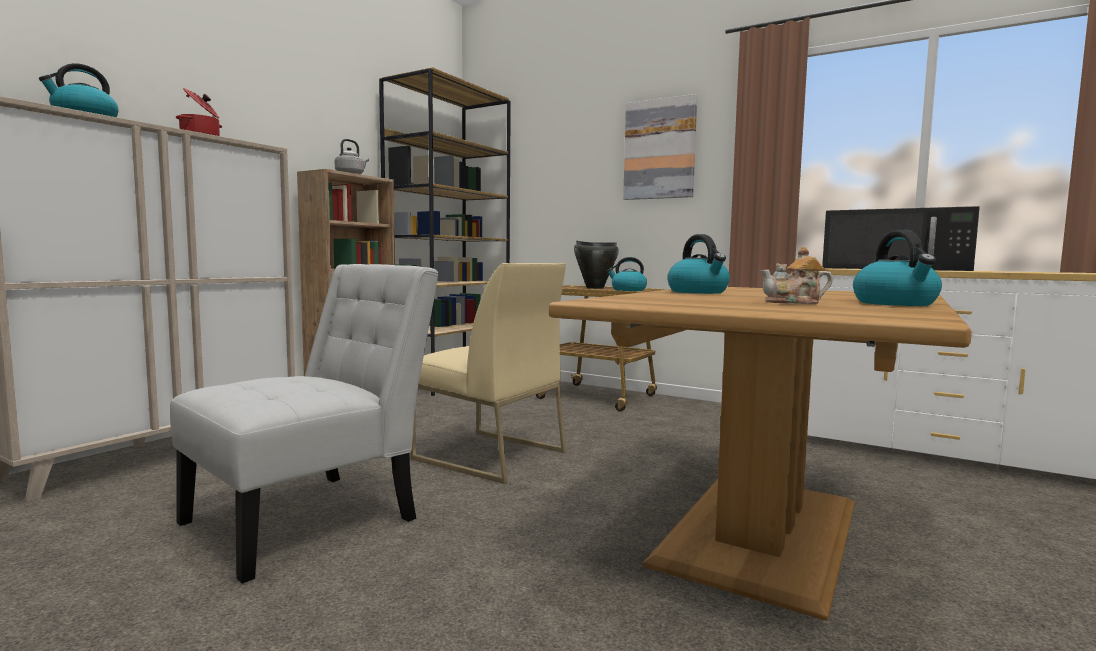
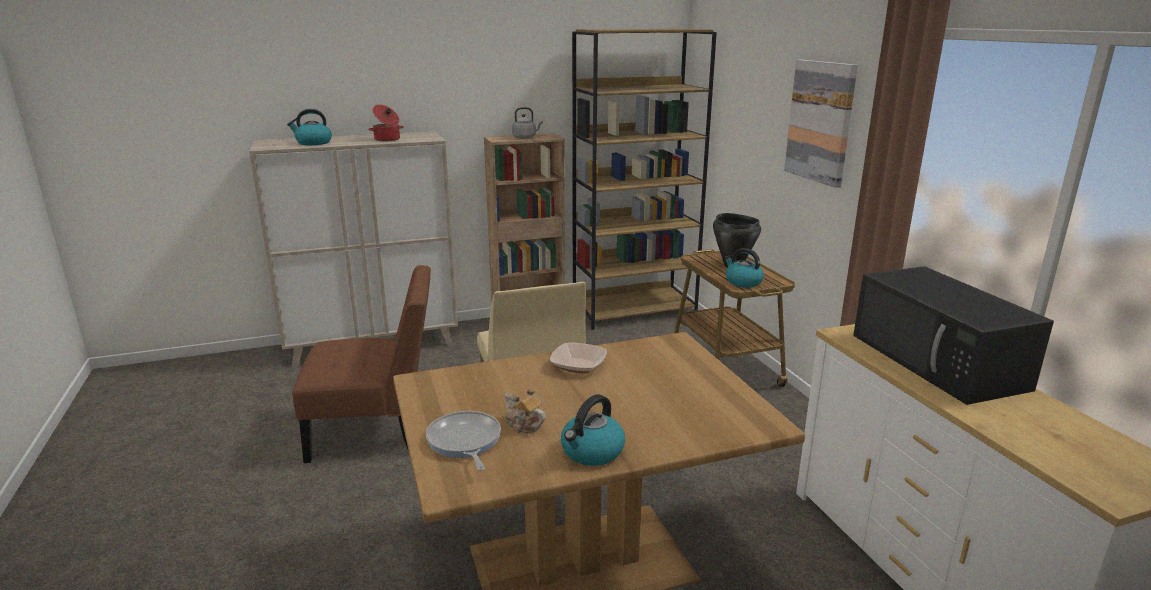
camera: 40 degrees right, 15 degrees up
white chair [170,264,439,584] -> brown chair [292,265,431,463]
kettle [667,234,730,294] -> bowl [550,343,607,374]
none -> frying pan [426,411,501,471]

